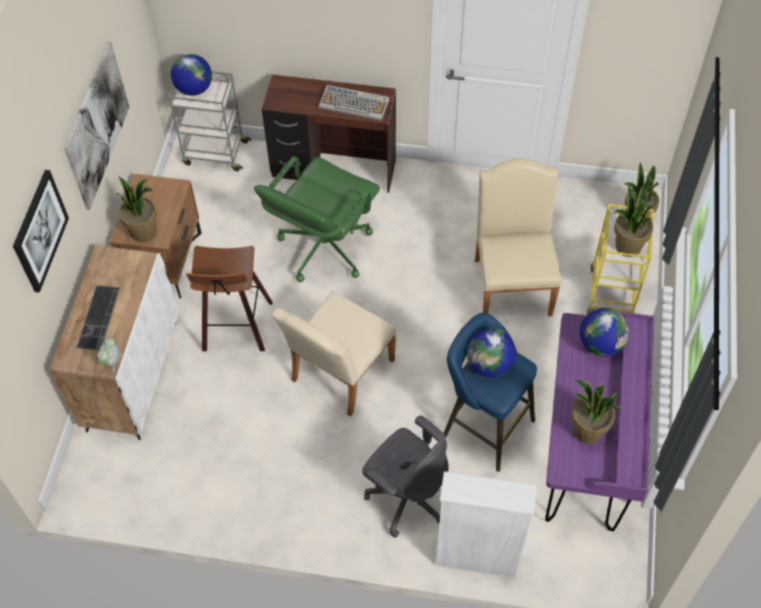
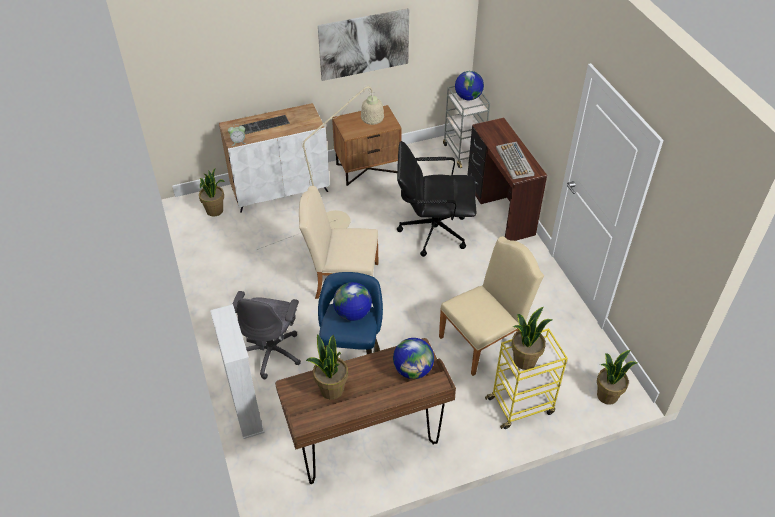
camera: 60 degrees right, 10 degrees down
picture [13,170,69,293] -> none
potted plant [115,177,157,242] -> potted plant moved to [199,168,225,217]
stool [186,246,273,351] -> beige floor lamp [256,85,384,250]
green office chair [254,156,380,282] -> black office chair [397,141,476,257]
purple desk [545,311,655,531] -> brown desk [275,338,456,484]

